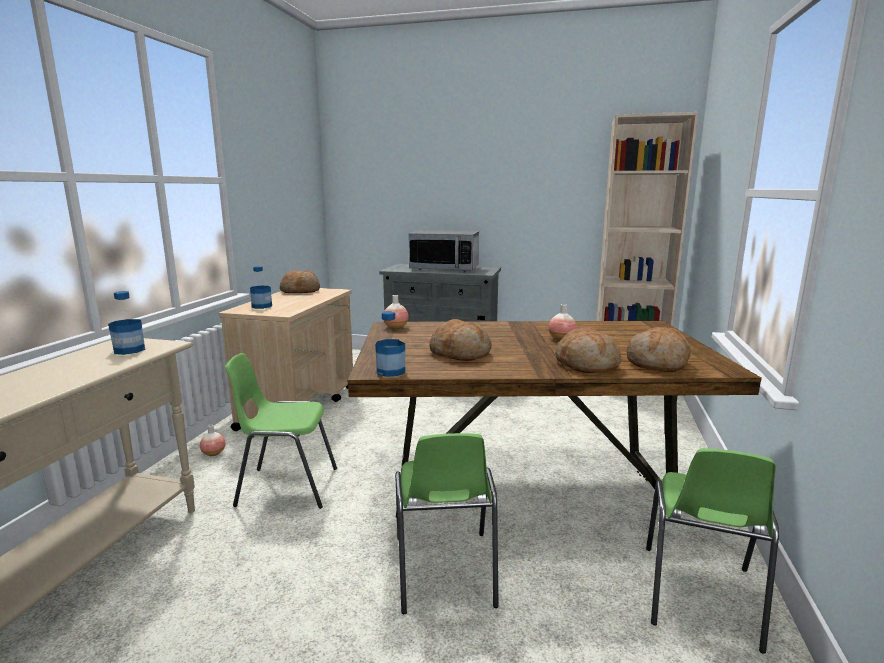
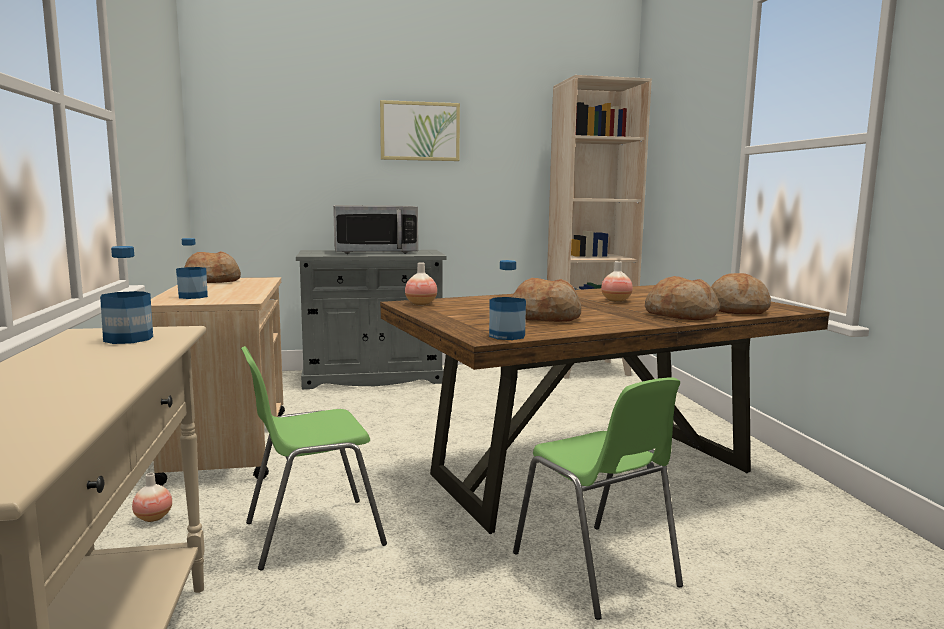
camera: 25 degrees left, 5 degrees down
green chair [646,448,779,654] -> none
none -> picture [380,100,460,161]

